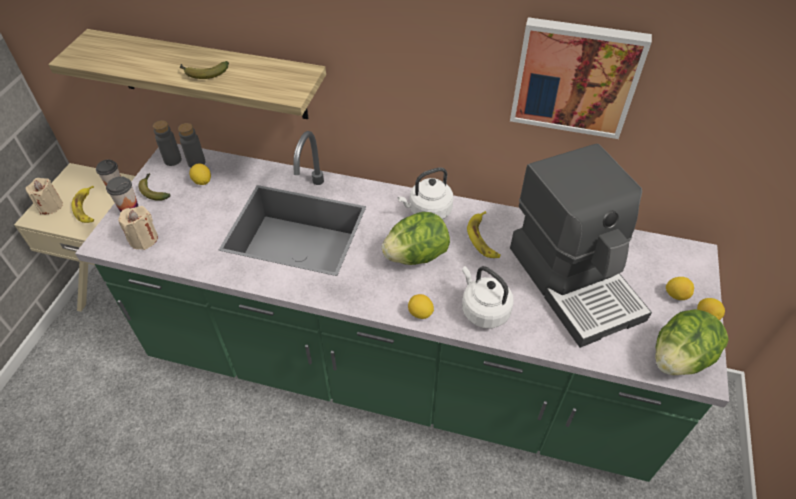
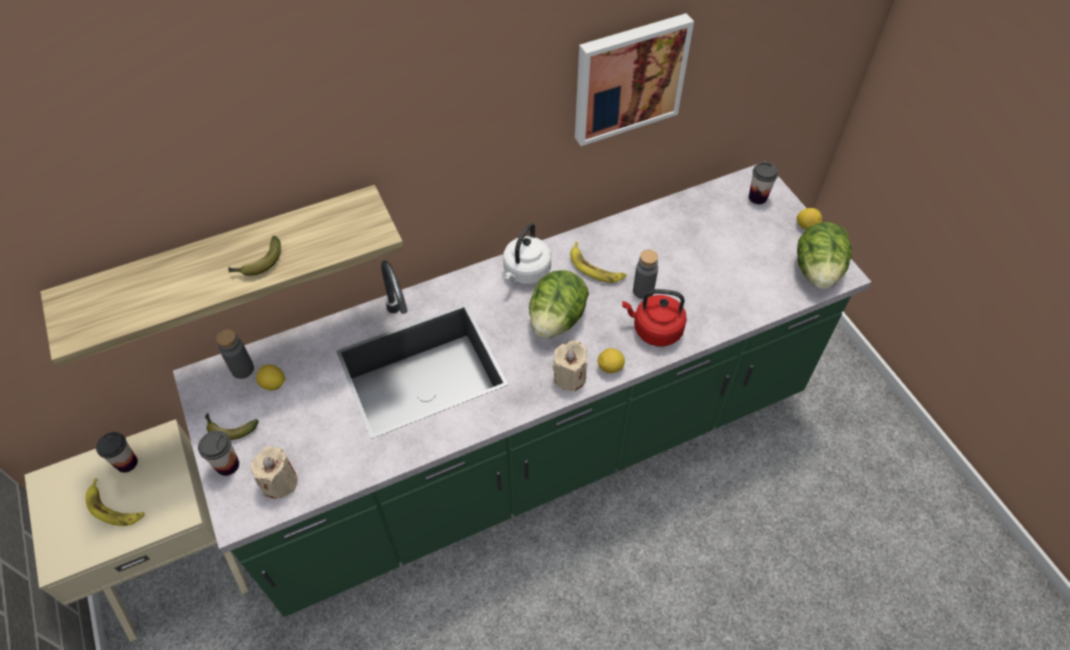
camera: 40 degrees left, 5 degrees up
beige candle [26,178,63,215] -> beige candle moved to [553,340,587,392]
grey bottle [153,120,182,166] -> grey bottle moved to [633,250,658,299]
white kettle [462,266,514,328] -> red kettle [622,289,687,346]
coffee machine [510,143,652,348] -> none
lemon [666,277,694,300] -> none
none -> cup [749,162,778,204]

